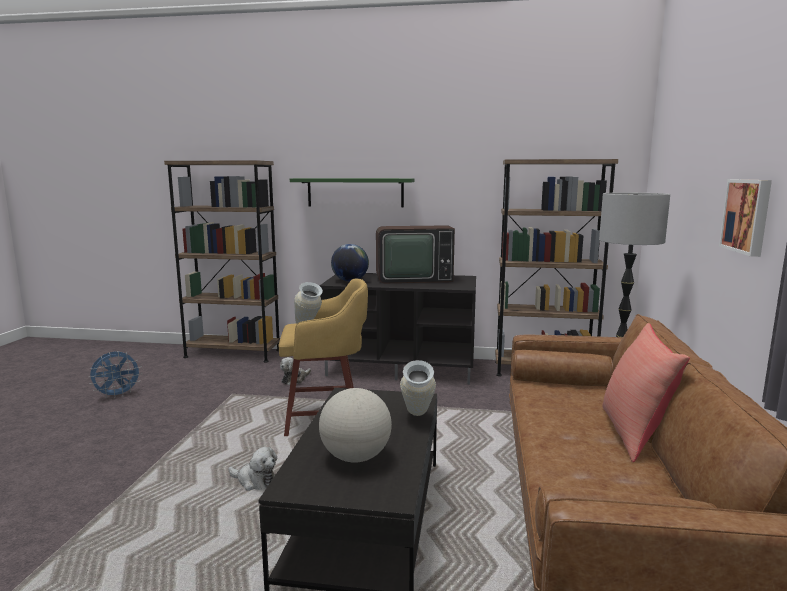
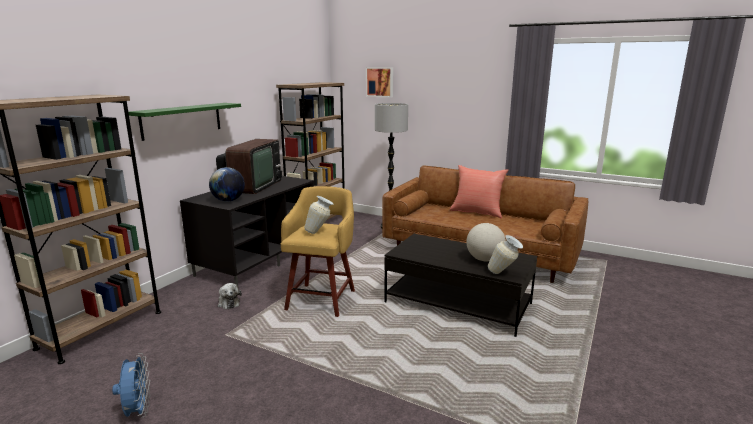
camera: 70 degrees left, 5 degrees up
plush toy [228,447,277,491] -> none
vase [400,360,436,416] -> vase moved to [488,235,523,274]
picture [719,179,772,257] -> picture moved to [366,67,393,97]

